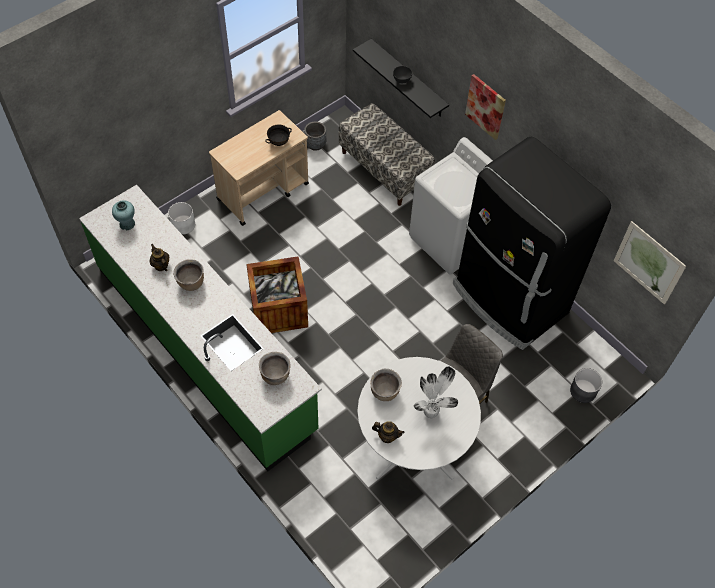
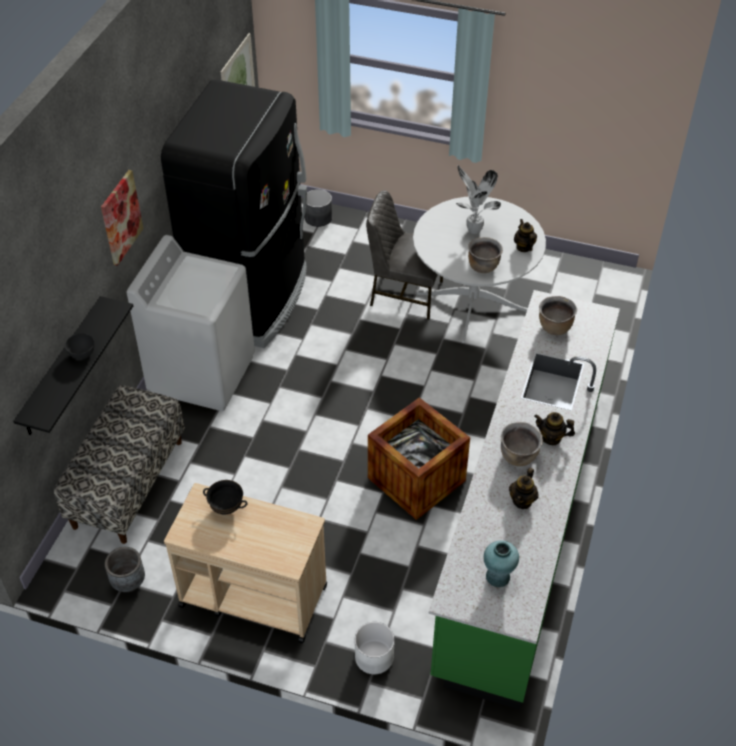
camera: 120 degrees left, 10 degrees down
none -> teapot [534,412,575,445]

